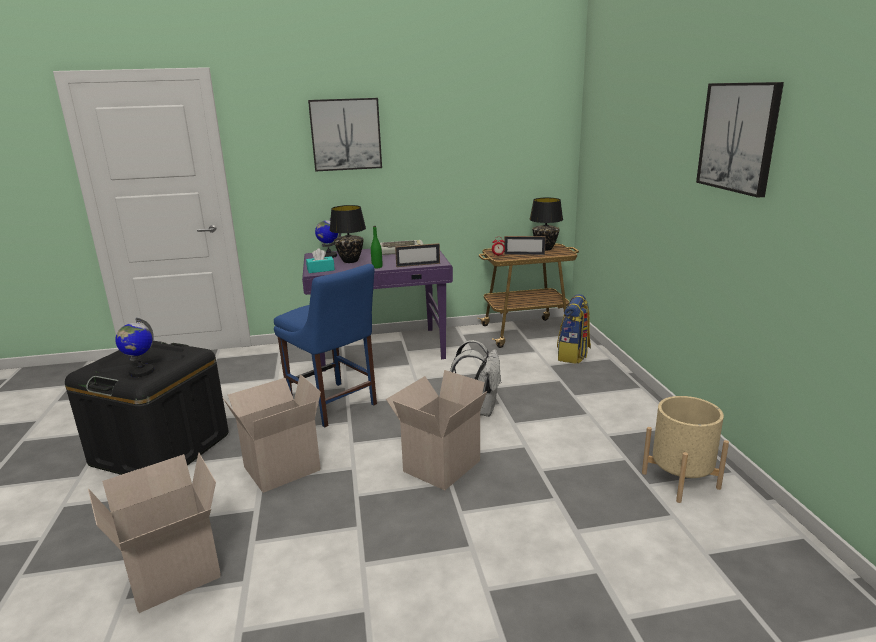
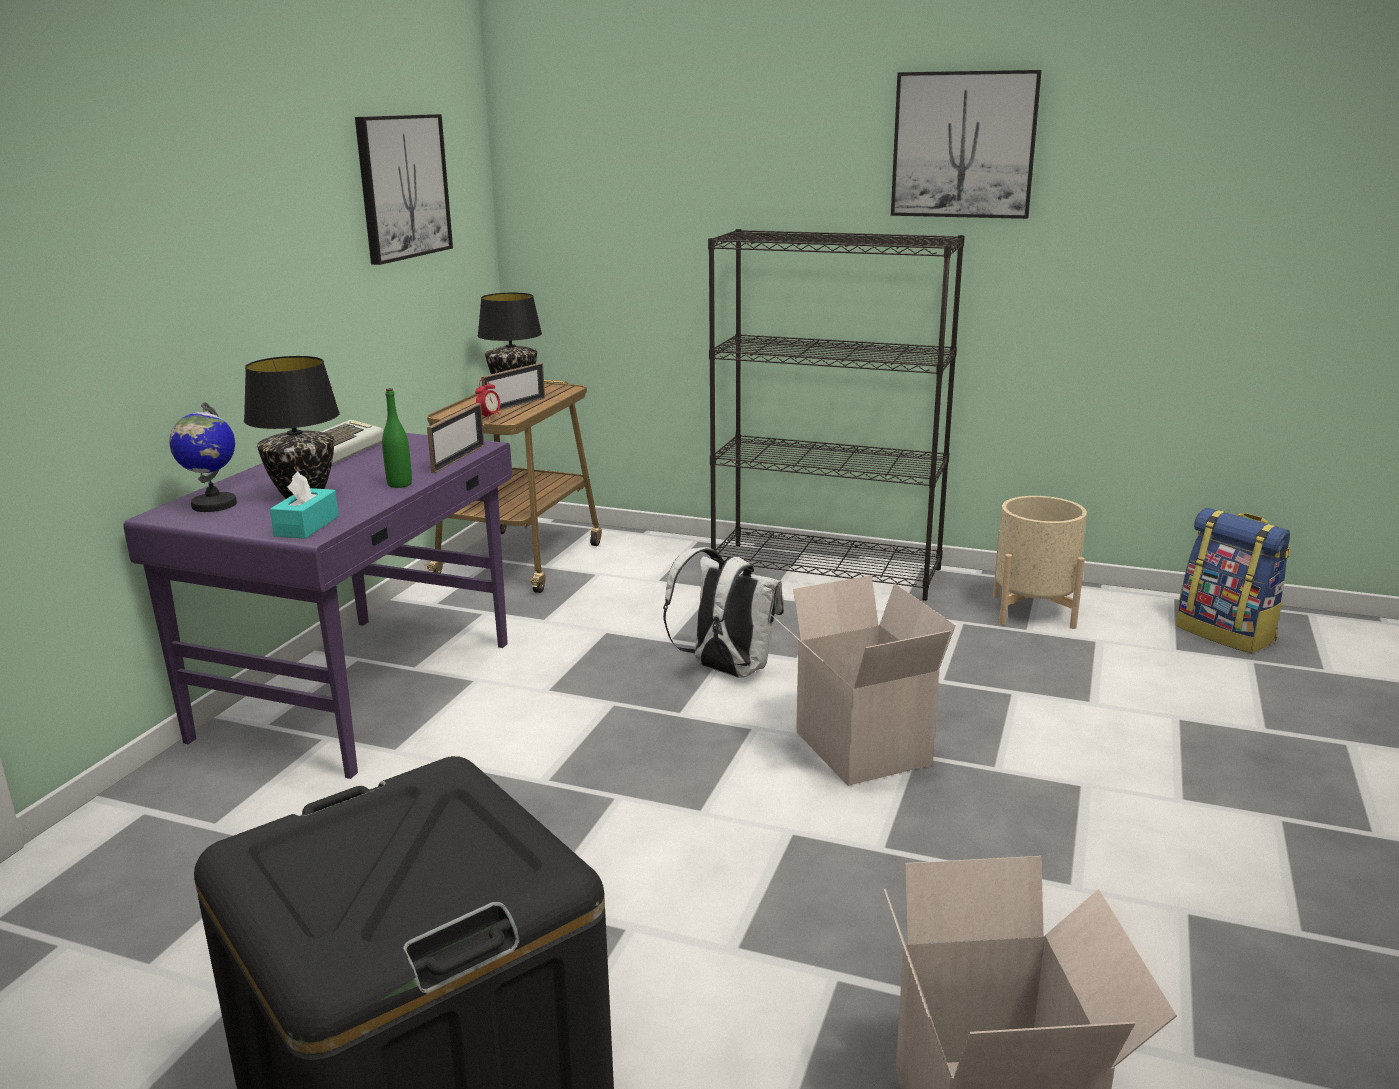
camera: 60 degrees left, 0 degrees up
globe [115,318,154,377] -> none
cardboard box [222,374,321,493] -> none
blue chair [274,264,377,427] -> none
picture [308,98,382,172] -> picture moved to [355,114,453,265]
backpack [557,294,591,364] -> backpack moved to [1176,508,1291,653]
none -> black bookcase [708,229,965,601]

